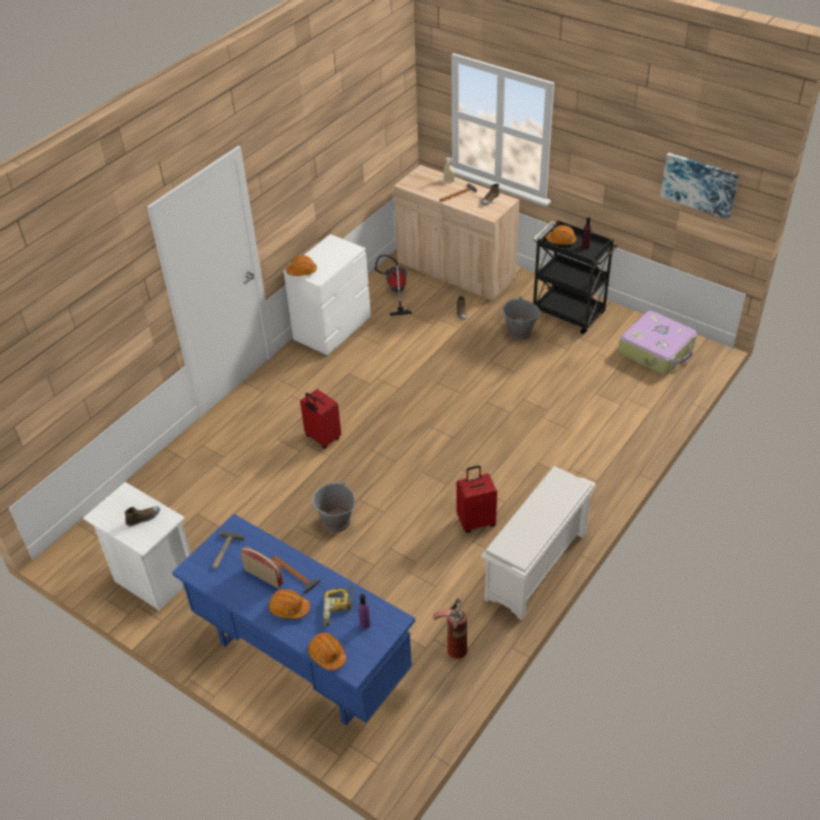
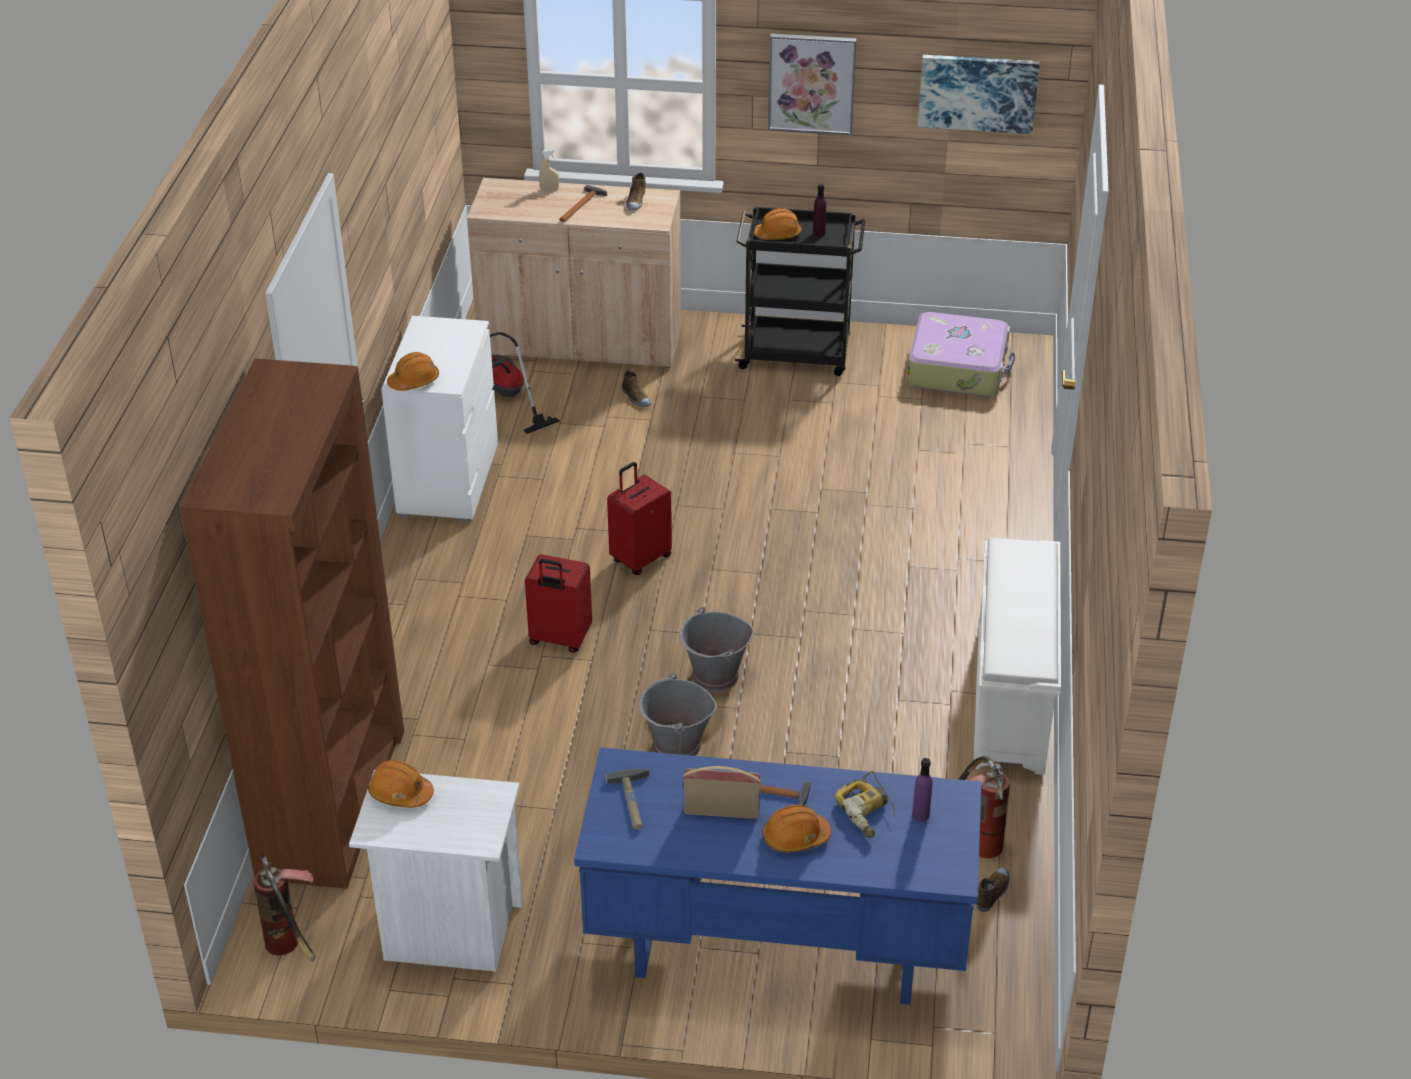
camera: 30 degrees left, 5 degrees down
shoe [125,506,160,527] -> shoe moved to [976,867,1010,912]
orange hard hat [308,633,346,670] -> orange hard hat moved to [368,760,434,808]
red suitcase [456,465,497,533] -> red suitcase moved to [607,462,672,575]
grey bucket [502,296,541,341] -> grey bucket moved to [680,607,754,692]
none -> brown bookcase [179,358,404,889]
none -> fire extinguisher [254,854,315,962]
none -> picture [768,33,857,135]

